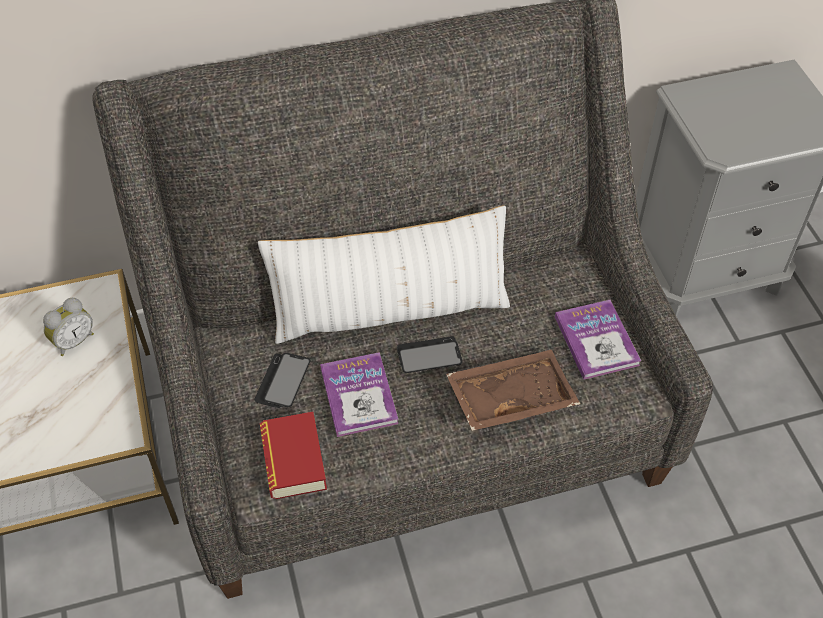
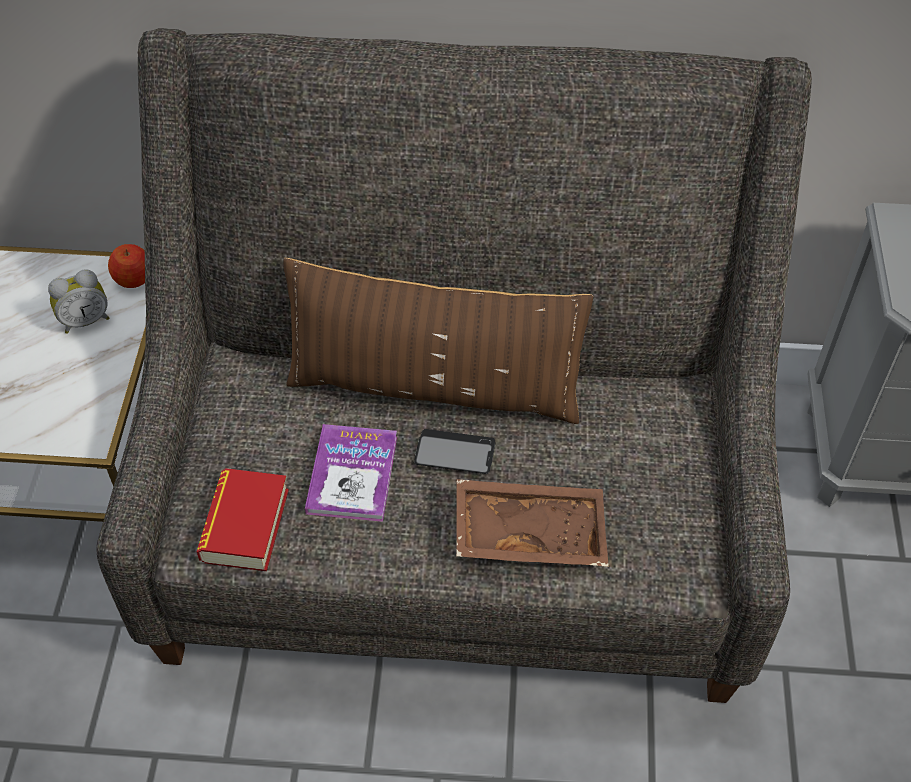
camera: 20 degrees right, 0 degrees up
phone [254,353,311,408] -> none
white pillow [258,205,510,344] -> brown pillow [283,258,593,424]
book [555,300,641,380] -> none
none -> apple [108,244,145,288]

